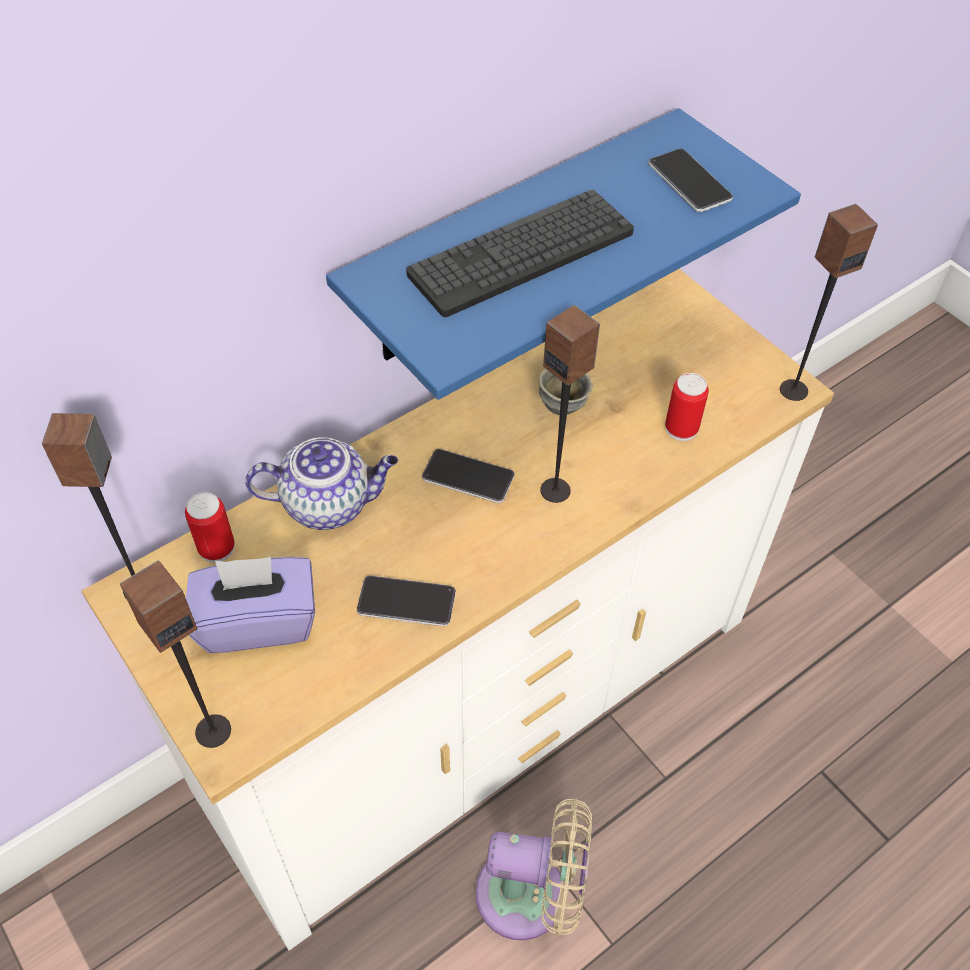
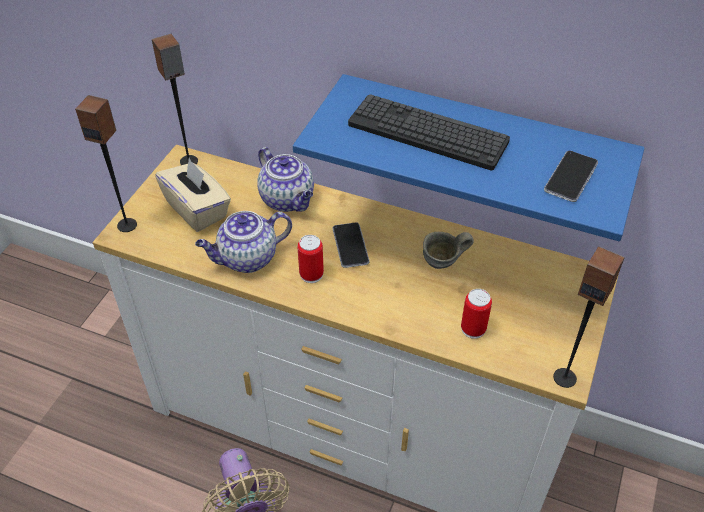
camera: 60 degrees right, 5 degrees down
can [185,492,235,563] -> can moved to [297,235,324,283]
purple tissue box [186,557,315,653] -> beige tissue box [155,158,231,232]
phone [357,575,456,626] -> teapot [195,211,292,273]
speaker [540,305,600,503] -> none

